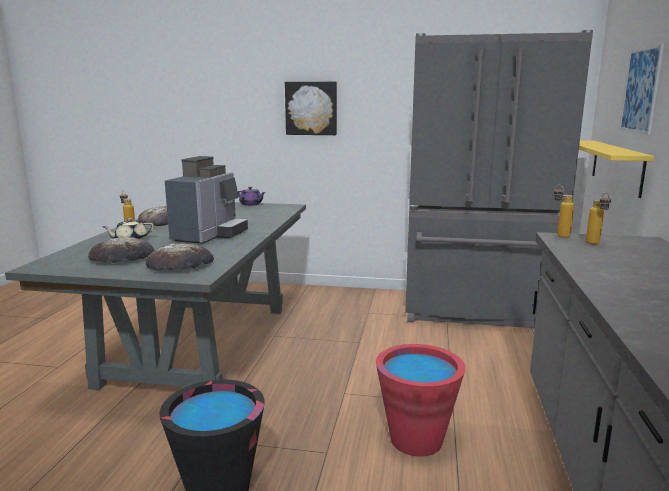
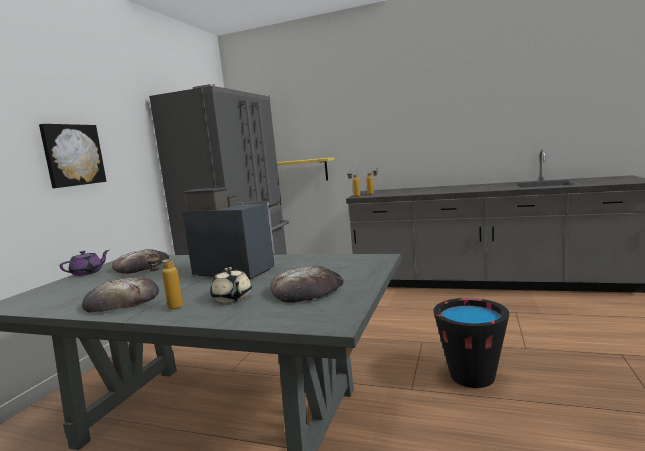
camera: 80 degrees left, 5 degrees down
bread [146,243,214,271] -> bread moved to [112,249,169,274]
red bucket [376,344,465,457] -> none
picture [619,44,664,135] -> none

